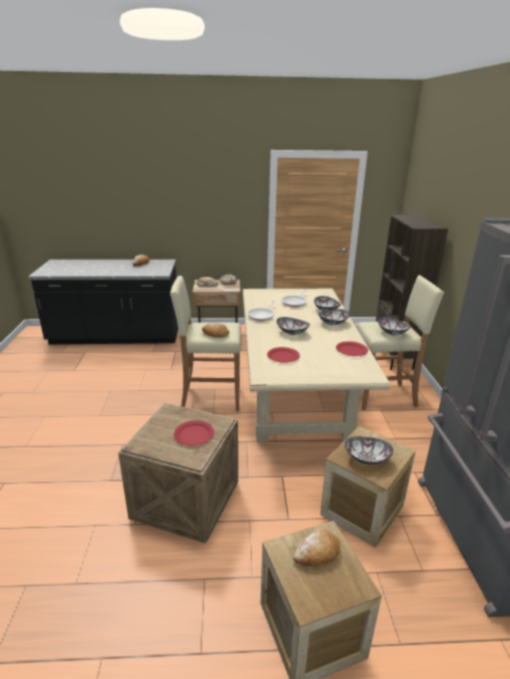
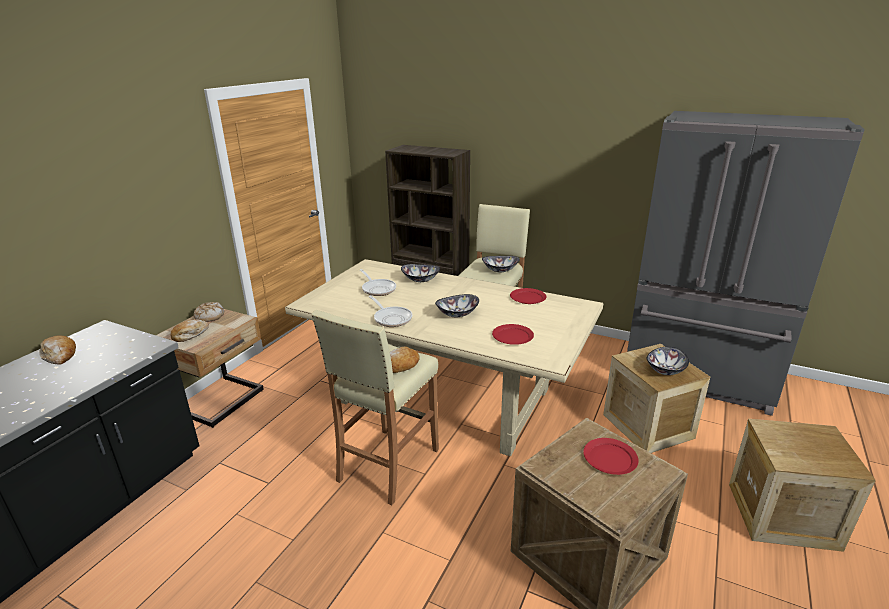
camera: 60 degrees left, 0 degrees up
bread [293,529,340,566] -> none
bowl [318,309,350,325] -> none

